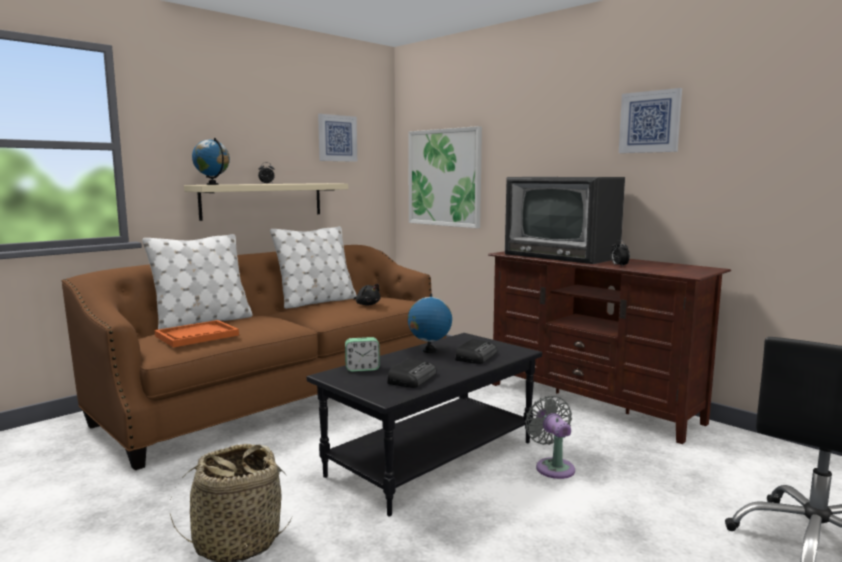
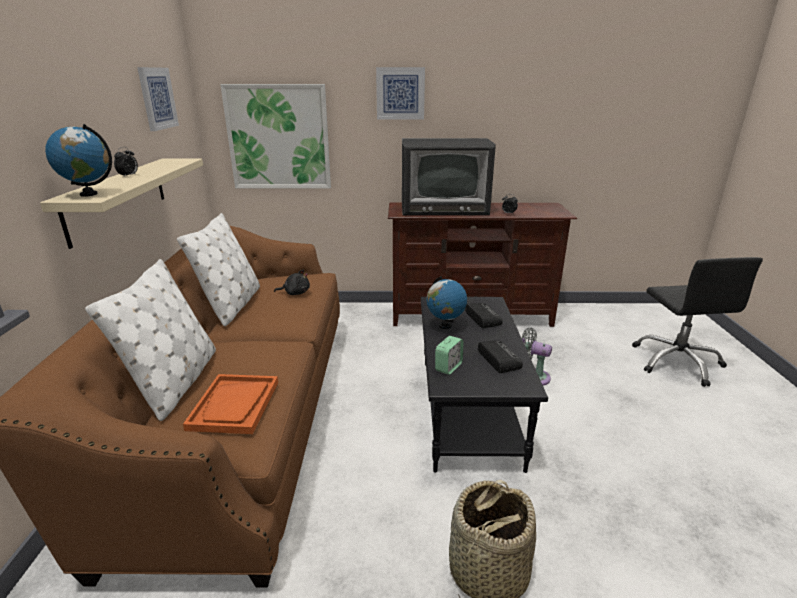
camera: 45 degrees left, 15 degrees up
picture [619,88,682,153] -> picture moved to [376,67,425,119]

